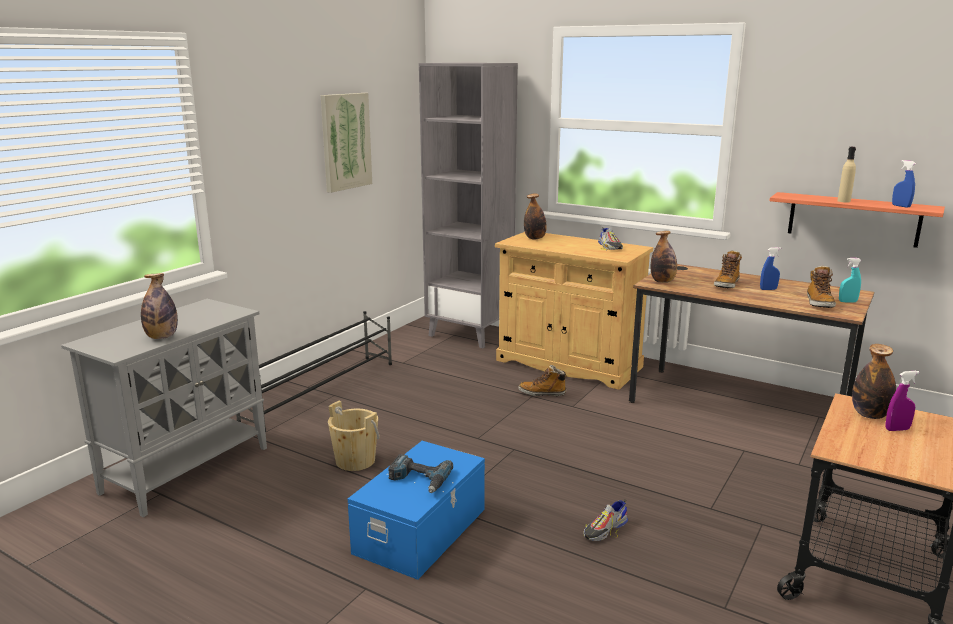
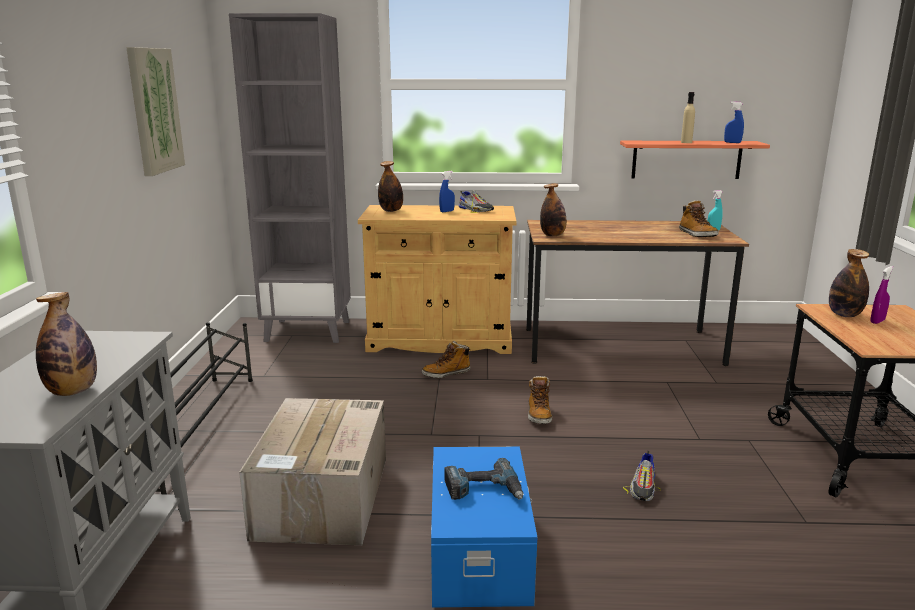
camera: 30 degrees left, 0 degrees up
beige bucket [328,401,380,471] -> cardboard box [239,398,386,545]
boot [714,250,742,288] -> boot moved to [528,376,552,424]
blue spray bottle [760,247,781,290] -> blue spray bottle moved to [439,171,455,212]

